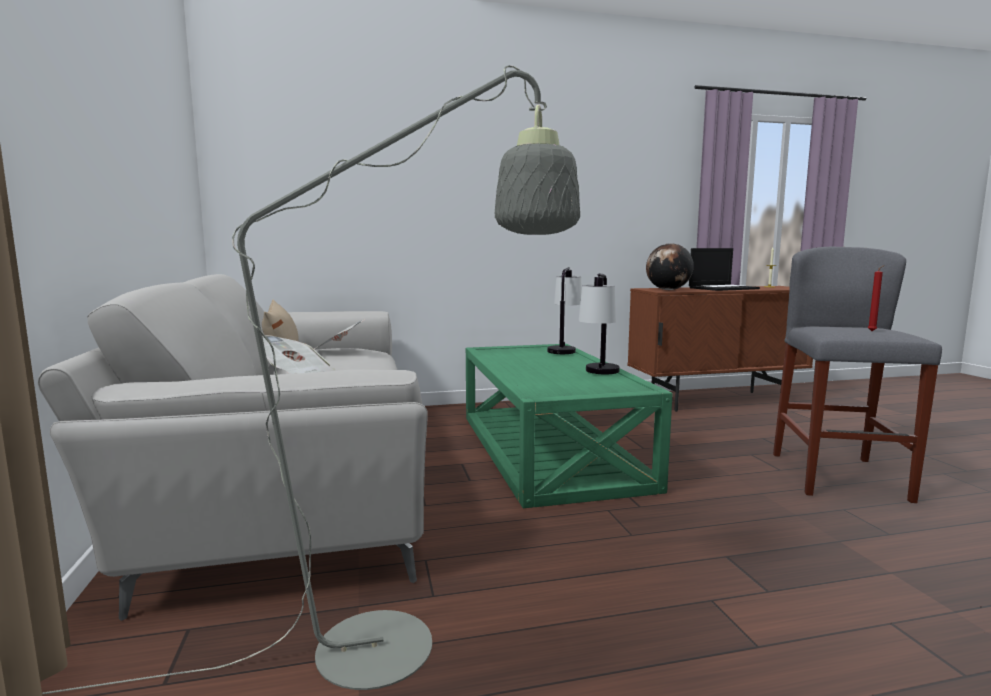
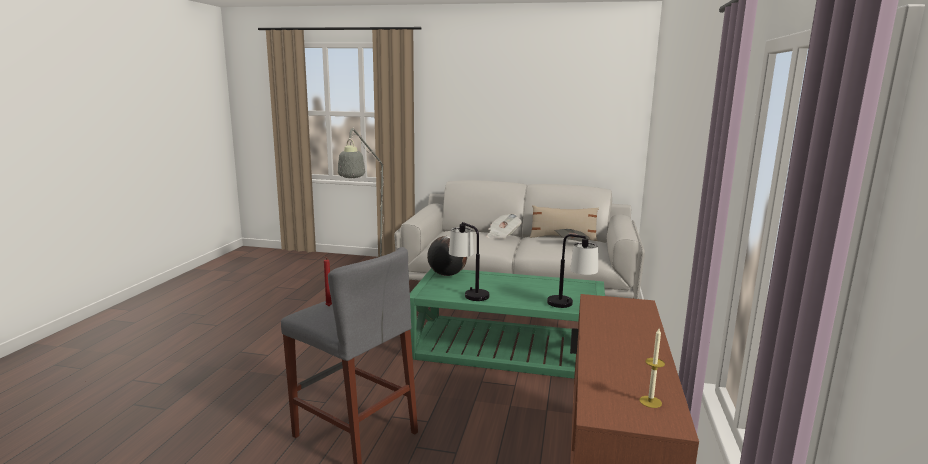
camera: 115 degrees right, 5 degrees up
globe [646,243,694,290] -> globe moved to [427,236,467,276]
laptop [689,248,760,291] -> none

